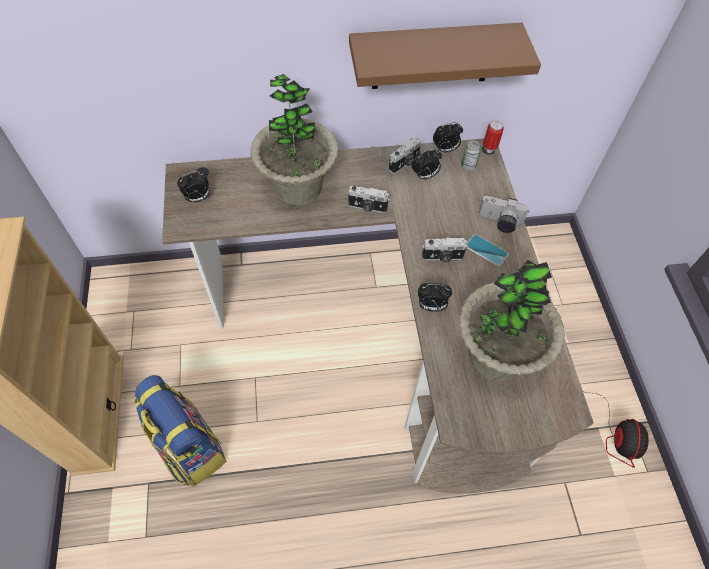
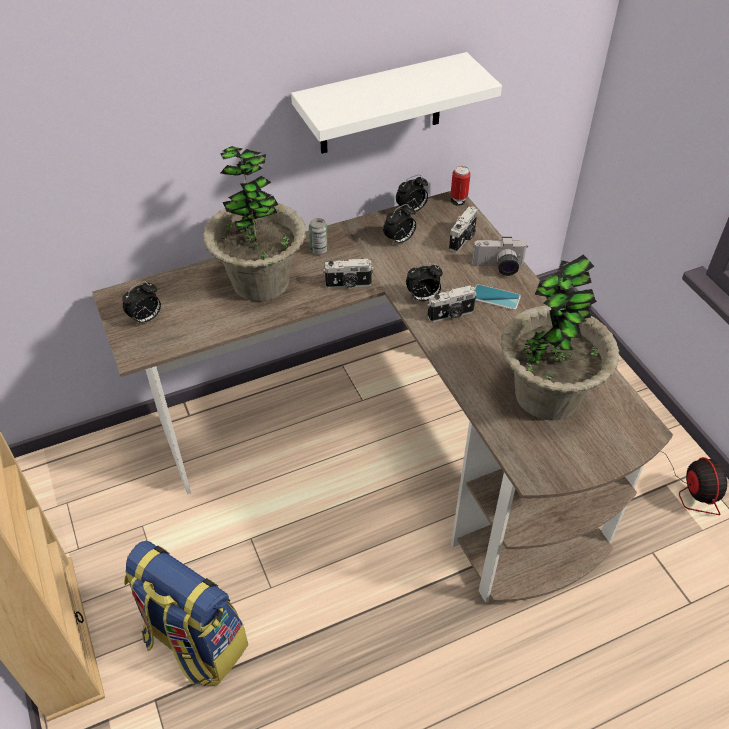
camera: 15 degrees left, 10 degrees down
brown shelf [349,22,541,89] -> white shelf [291,52,502,154]
camera [389,137,421,174] -> camera moved to [449,206,478,253]
alarm clock [418,283,452,312] -> alarm clock moved to [406,263,443,301]
can [461,140,481,171] -> can moved to [309,218,328,254]

